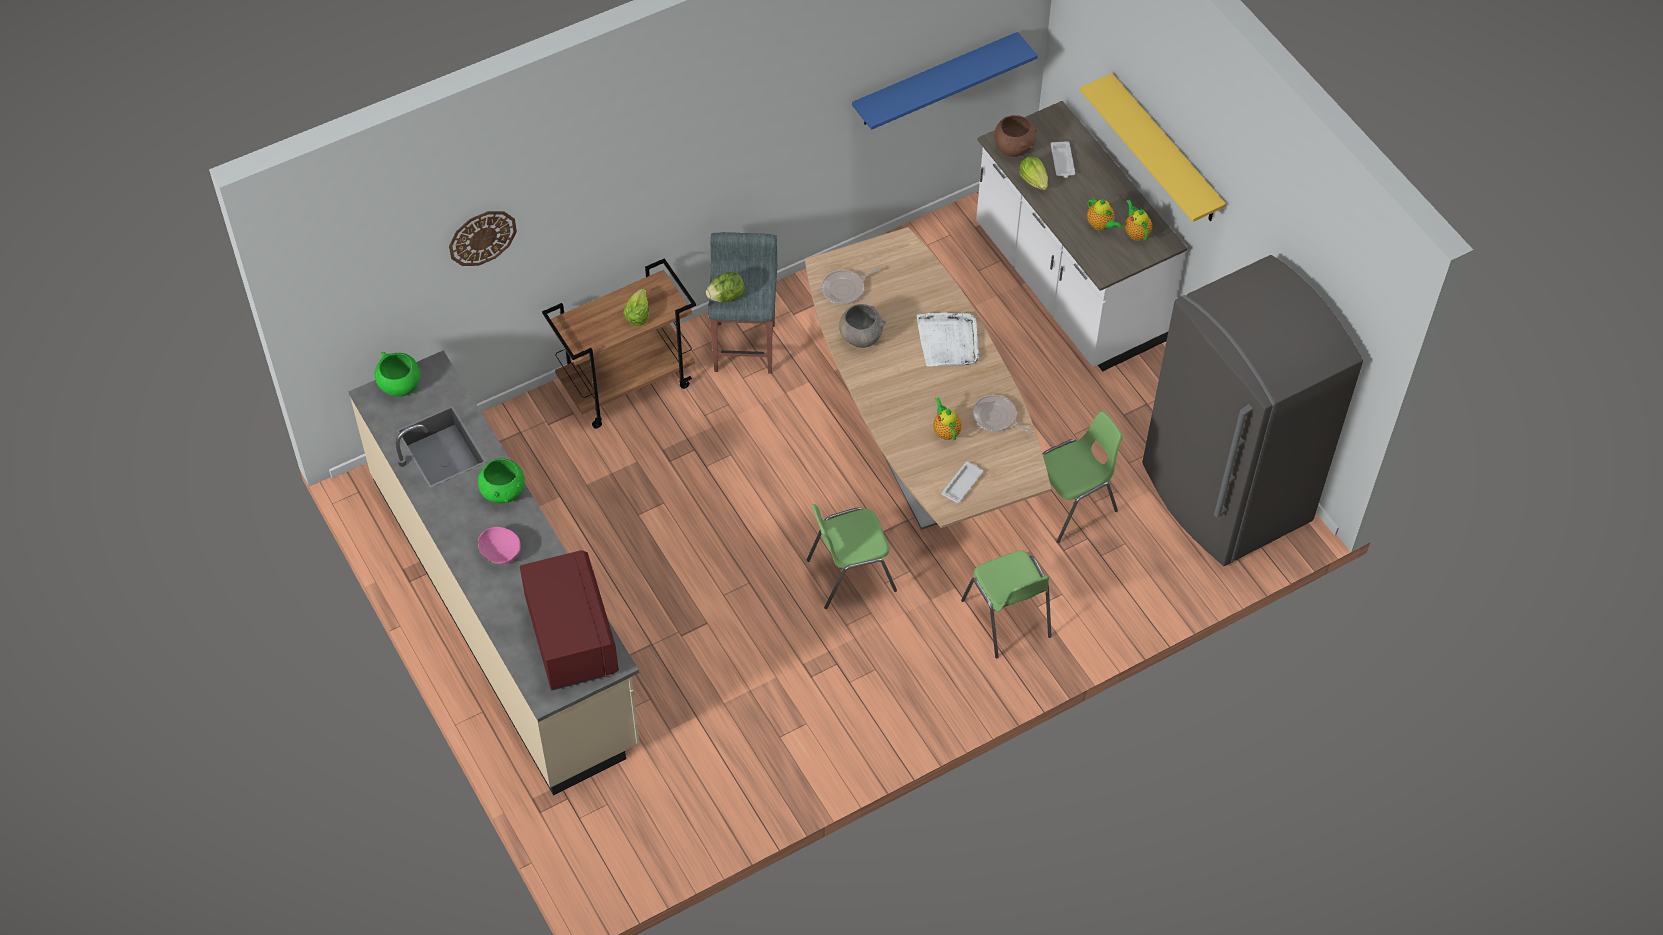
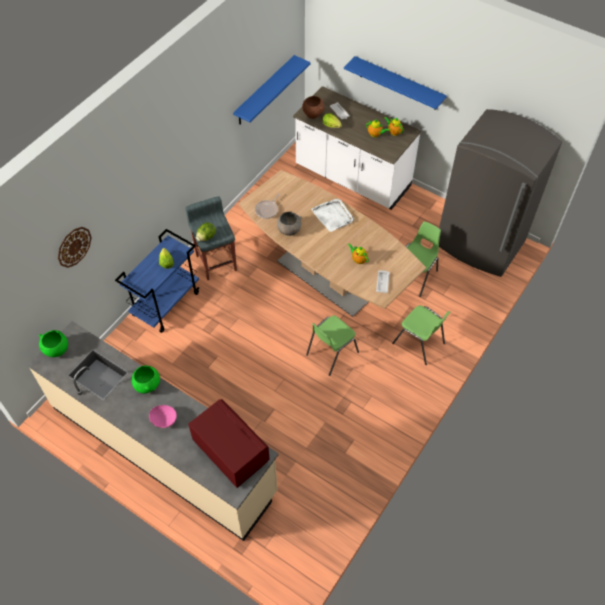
camera: 25 degrees left, 0 degrees up
brown cart [542,258,696,429] -> blue cart [115,229,199,333]
frying pan [972,395,1033,434] -> none
yellow shelf [1080,73,1226,222] -> blue shelf [344,56,447,110]

